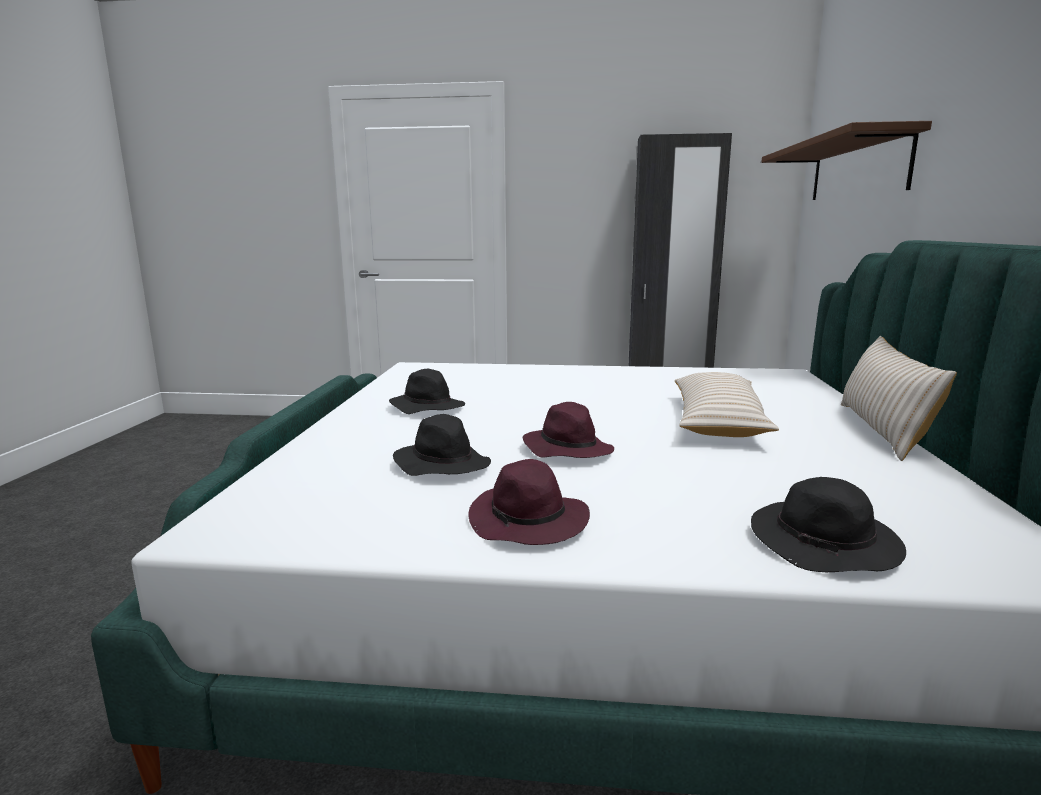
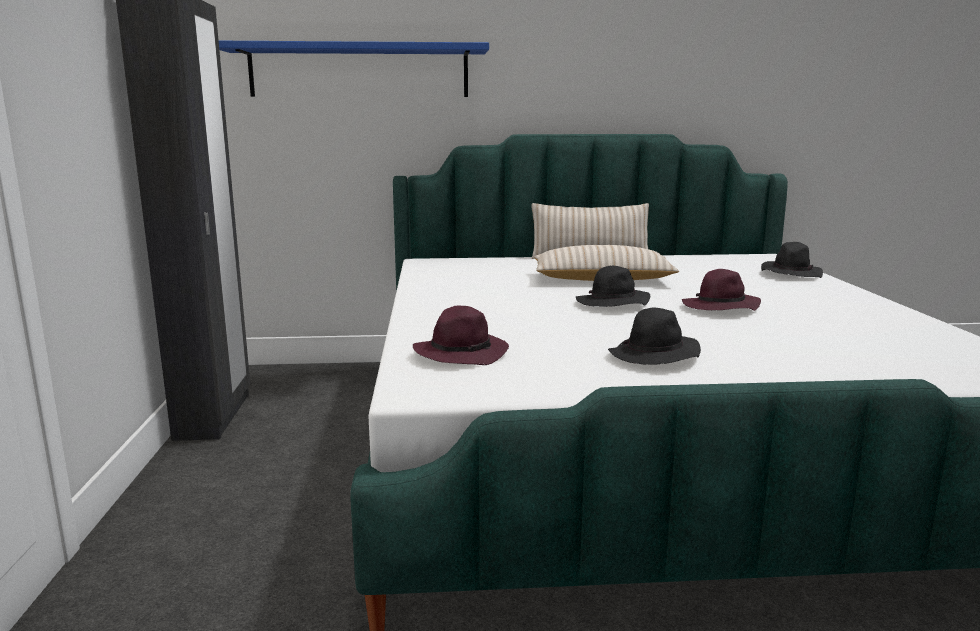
camera: 100 degrees left, 0 degrees up
black hat [393,414,491,476] -> black hat moved to [576,266,650,307]
purple hat [469,459,590,545] -> purple hat moved to [413,306,509,365]
brown shelf [761,121,932,200] -> blue shelf [219,41,489,97]

